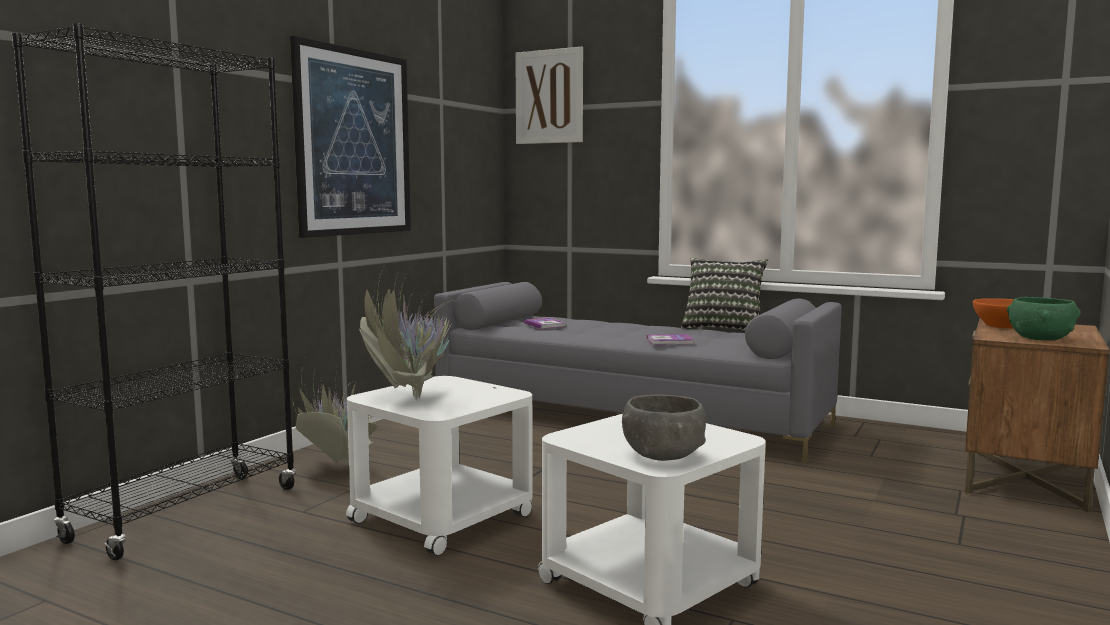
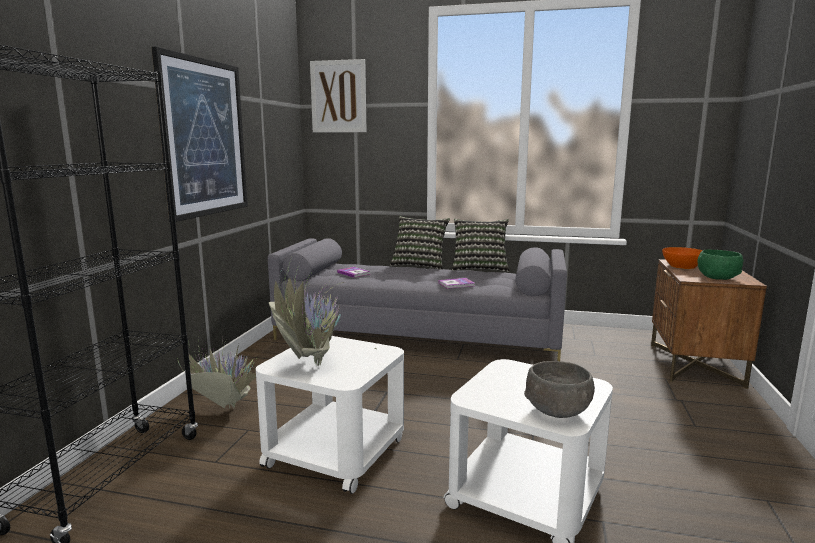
camera: 15 degrees left, 5 degrees up
none -> pillow [390,216,450,270]

